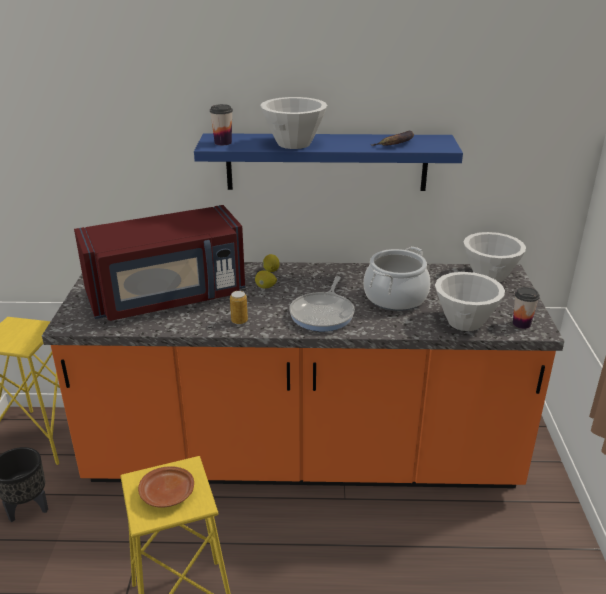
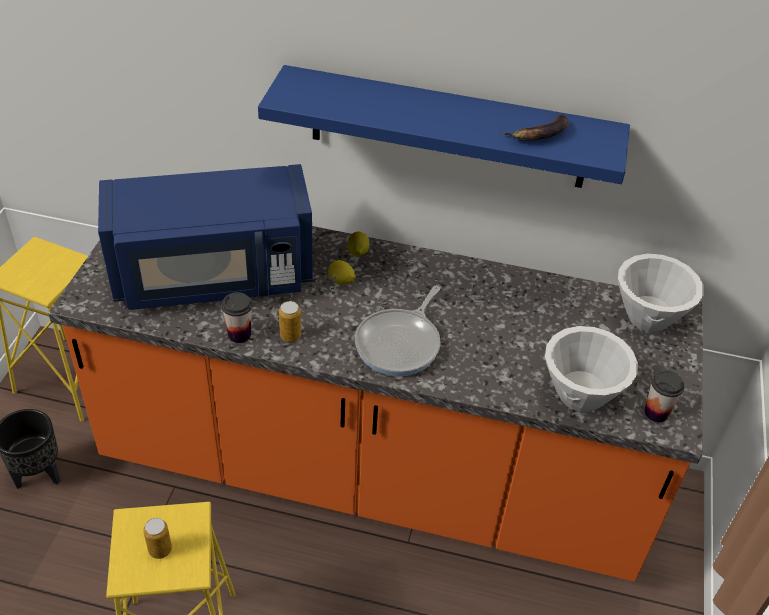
camera: 10 degrees right, 15 degrees up
red microwave [74,205,245,321] -> blue microwave [98,164,313,310]
brown plate [138,466,194,508] -> can [143,518,172,559]
cup [210,104,233,145] -> cup moved to [221,292,252,343]
white bowl [260,97,327,149] -> none
cooking pot [363,247,430,311] -> none

